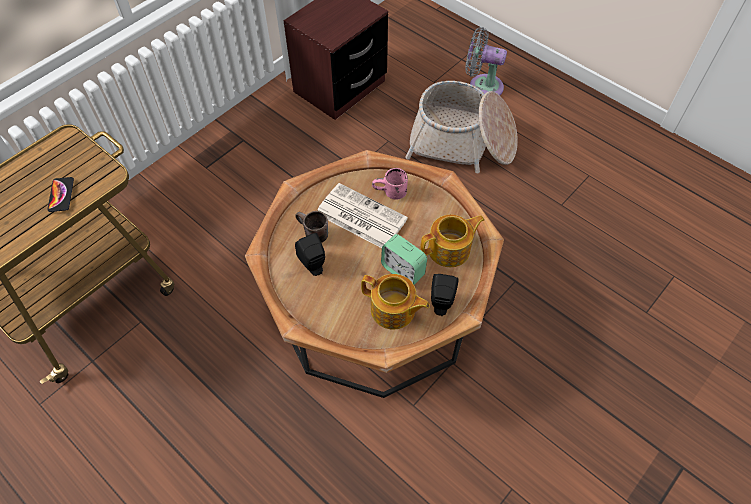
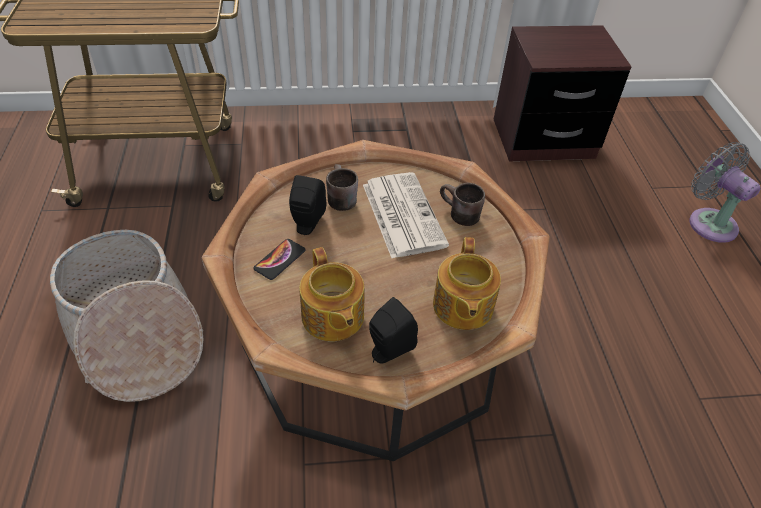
camera: 40 degrees right, 10 degrees down
phone [47,177,74,212] -> phone moved to [253,239,306,280]
pink mug [372,168,408,200] -> brown mug [440,183,485,226]
alarm clock [381,234,427,285] -> none
basket [405,81,518,173] -> basket moved to [50,230,203,402]
teapot [420,215,484,267] -> teapot turned 75 degrees clockwise [433,237,501,330]

